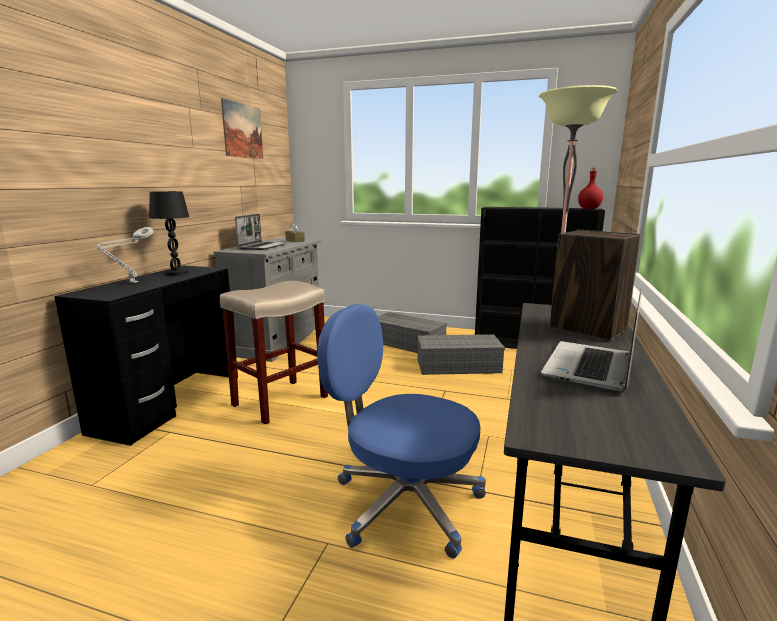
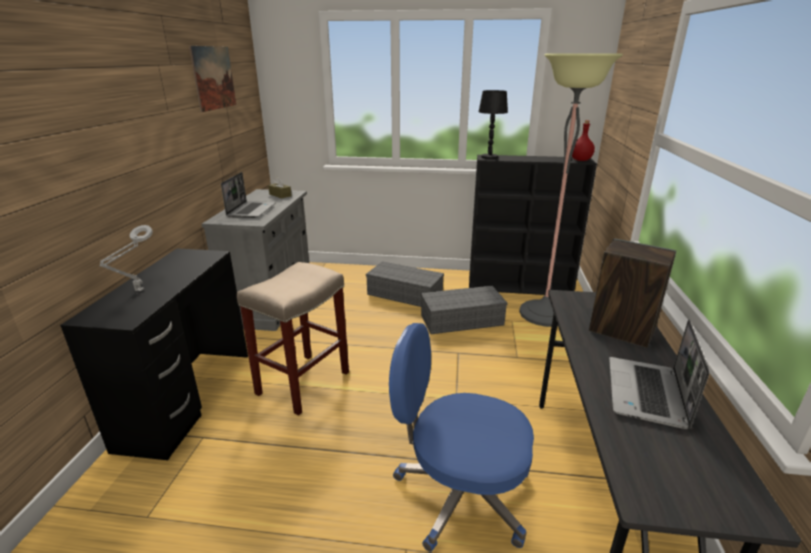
camera: 10 degrees left, 10 degrees up
black table lamp [149,191,189,275] -> black table lamp moved to [479,90,508,159]

